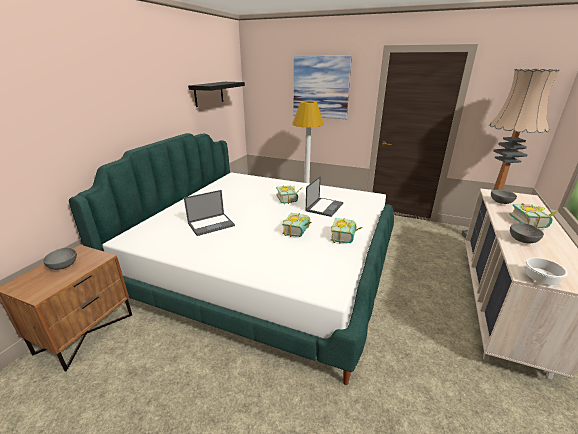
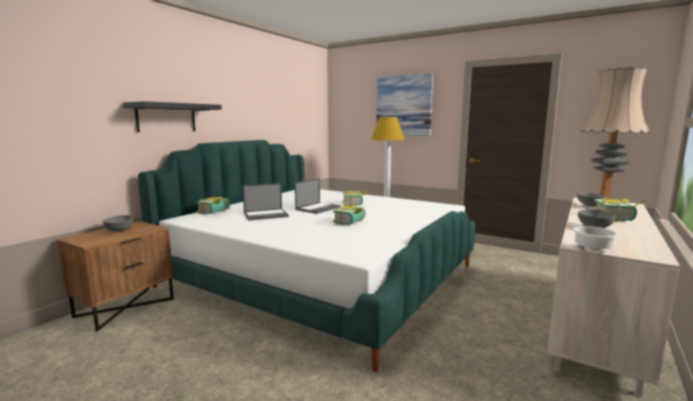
camera: 10 degrees right, 15 degrees down
black shelf [188,82,245,107] -> black shelf moved to [123,101,222,132]
laptop [306,176,343,217] -> laptop moved to [295,178,341,214]
book [331,218,363,244] -> book moved to [196,197,230,214]

